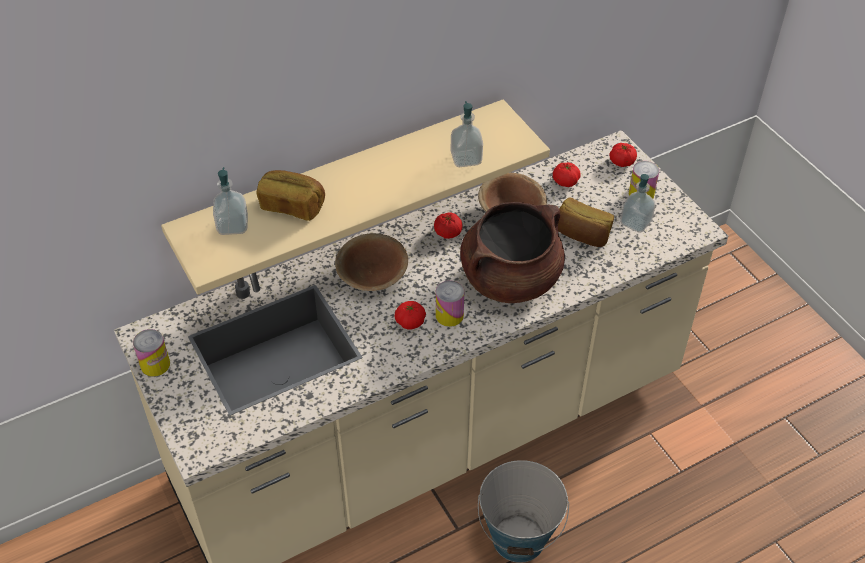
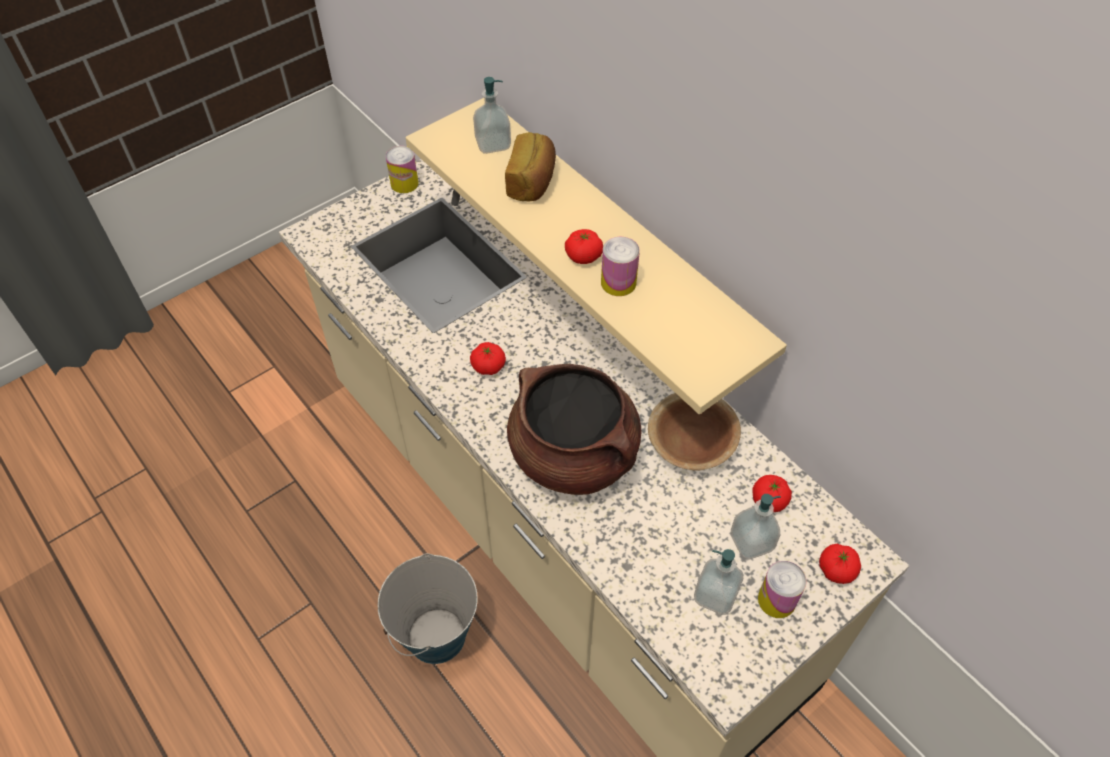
camera: 80 degrees right, 5 degrees up
brown bowl [335,233,408,291] -> none
tomato [434,212,463,239] -> tomato moved to [565,229,603,264]
can [436,281,464,327] -> can moved to [601,237,640,296]
soap dispenser [451,101,483,167] -> soap dispenser moved to [731,494,781,559]
bread [558,197,614,247] -> none

